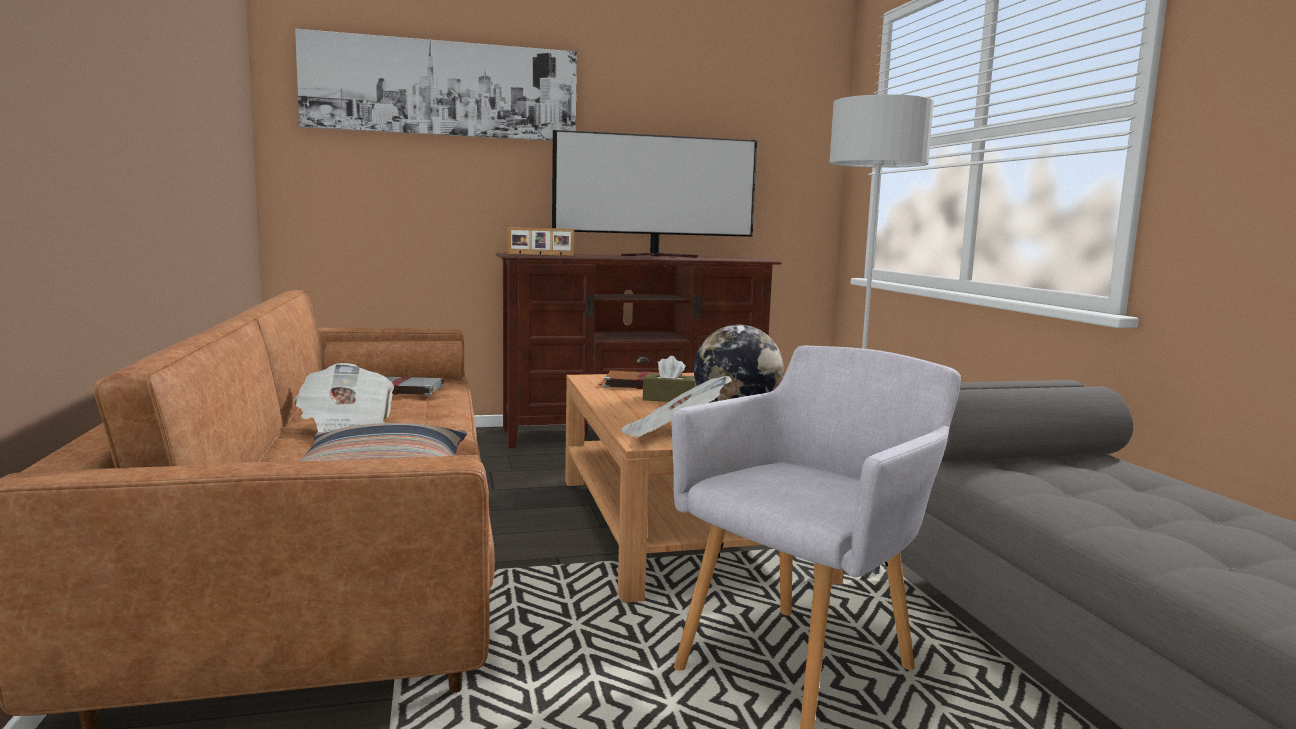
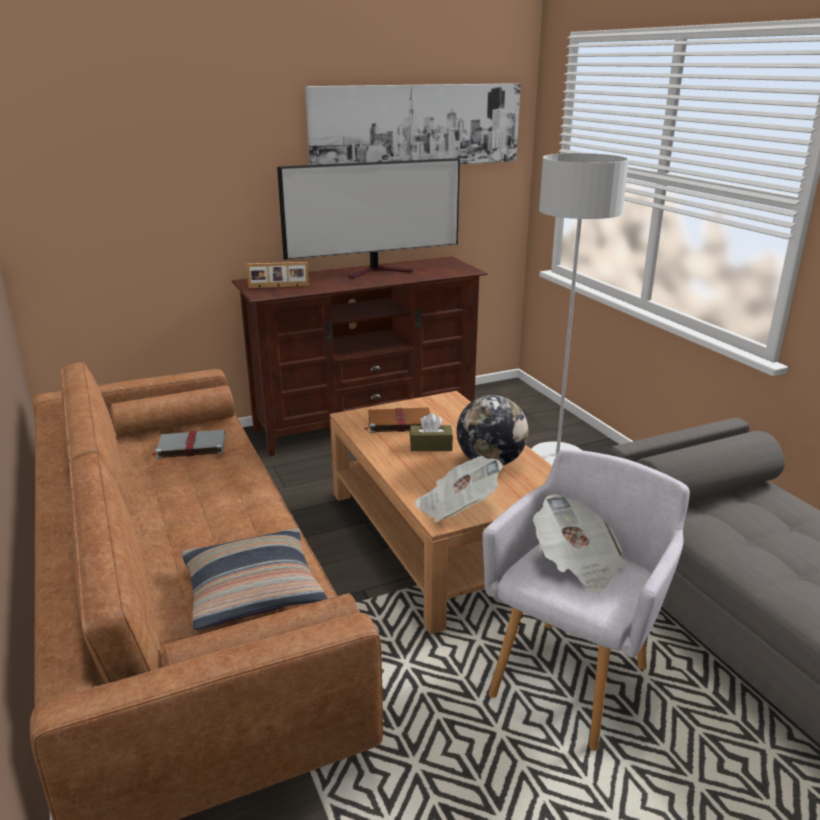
camera: 10 degrees left, 15 degrees up
newspaper [294,363,394,433] -> newspaper moved to [533,494,626,593]
picture [295,29,577,141] -> picture moved to [305,83,521,165]

